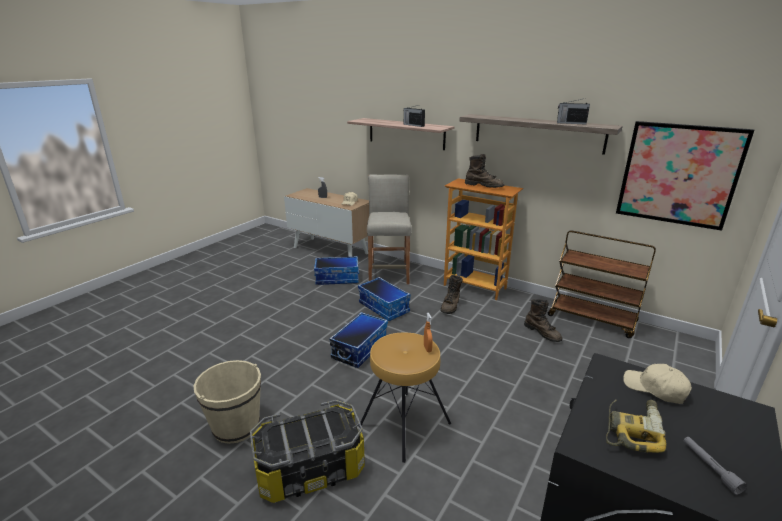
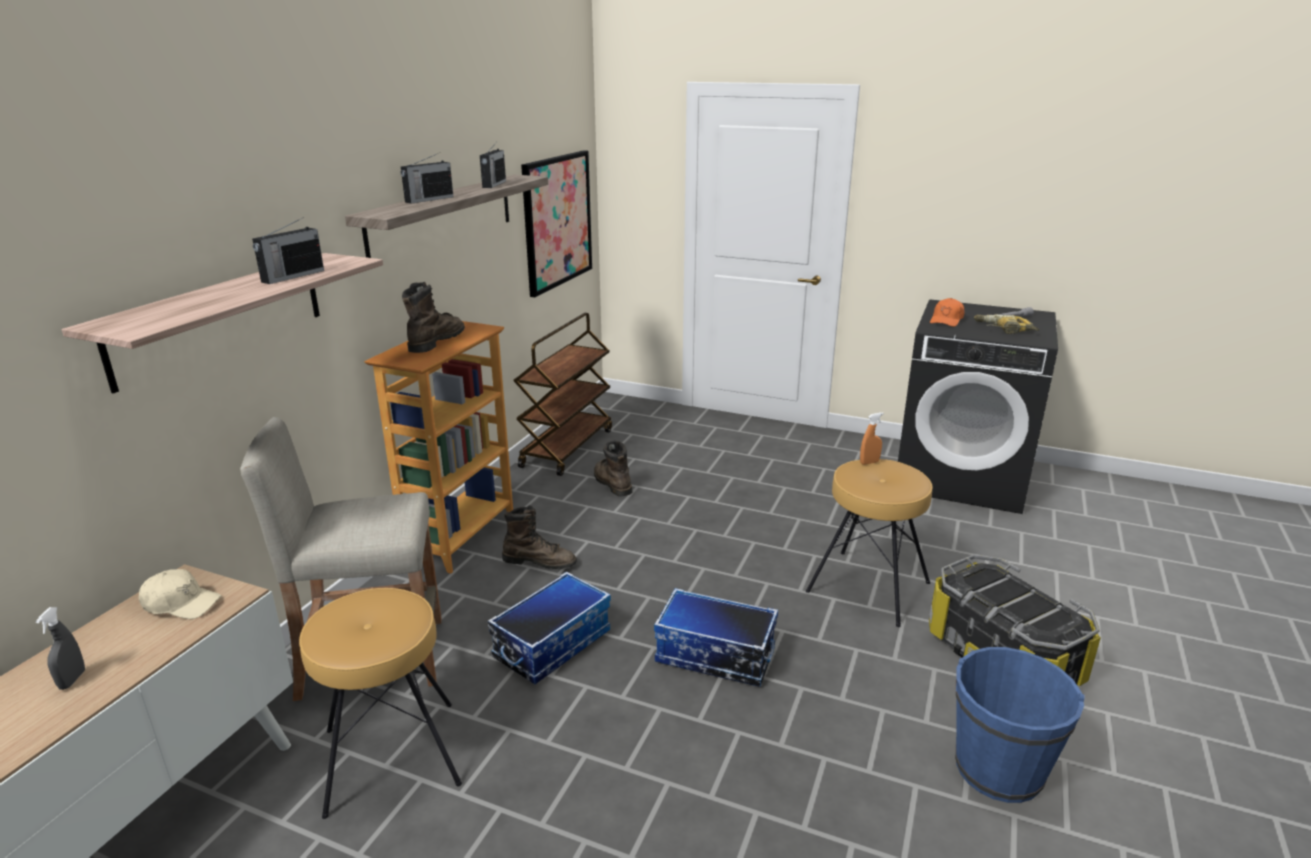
camera: 100 degrees left, 0 degrees up
beige bucket [193,360,261,444] -> blue bucket [955,647,1084,803]
storage box [314,256,359,285] -> brown stool [299,588,462,819]
brown boot [524,299,562,342] -> brown boot turned 75 degrees counterclockwise [594,440,632,497]
beige cap [623,364,692,404] -> orange cap [930,298,965,327]
none -> radio [401,153,453,204]

